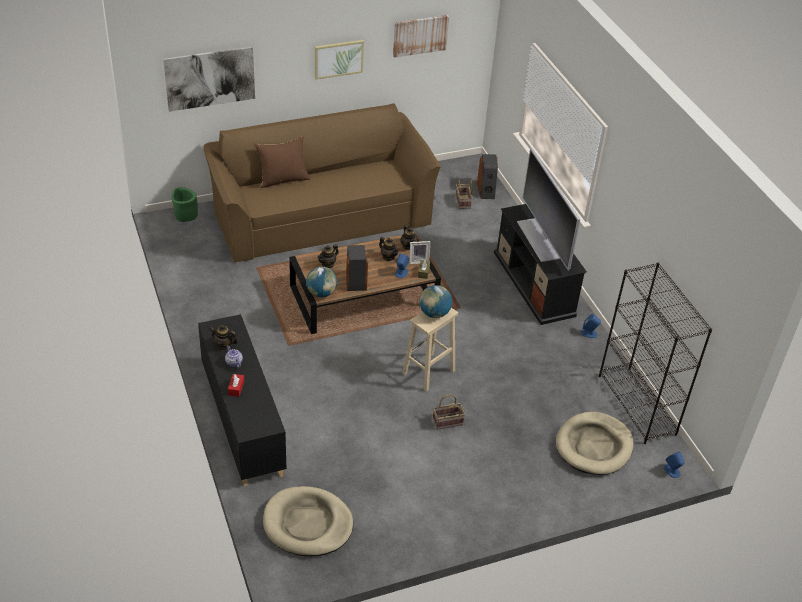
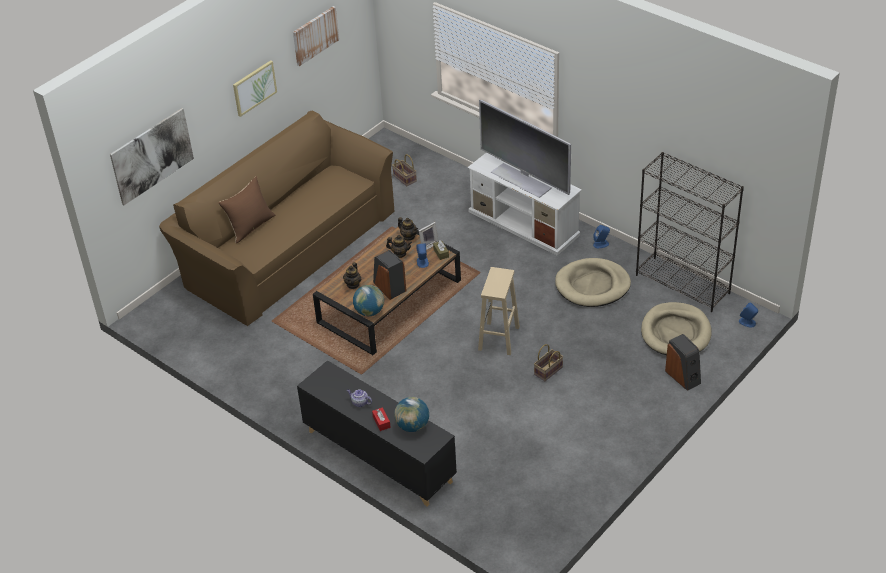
camera: 25 degrees left, 0 degrees up
green planter [171,187,198,222] -> none
teapot [209,325,238,350] -> none
beige dog bed [263,486,353,557] -> beige dog bed moved to [555,258,631,307]
globe [419,285,452,318] -> globe moved to [394,397,429,432]
speaker [477,154,498,199] -> speaker moved to [665,334,701,391]
black tv stand [494,204,587,325] -> white tv stand [467,153,582,256]

